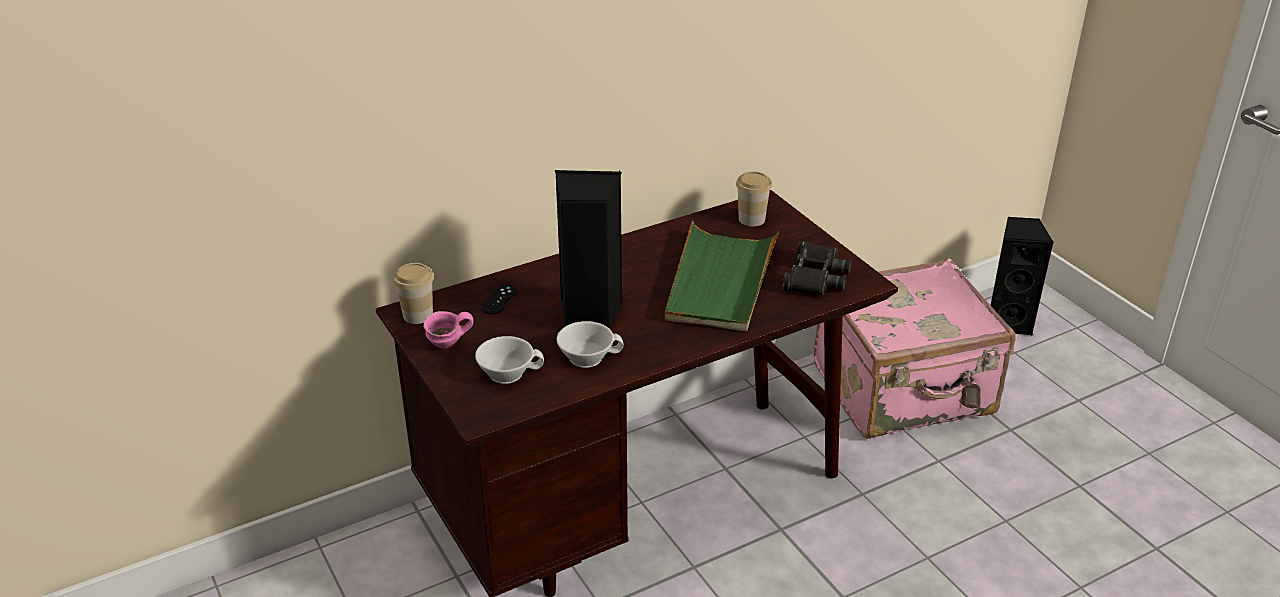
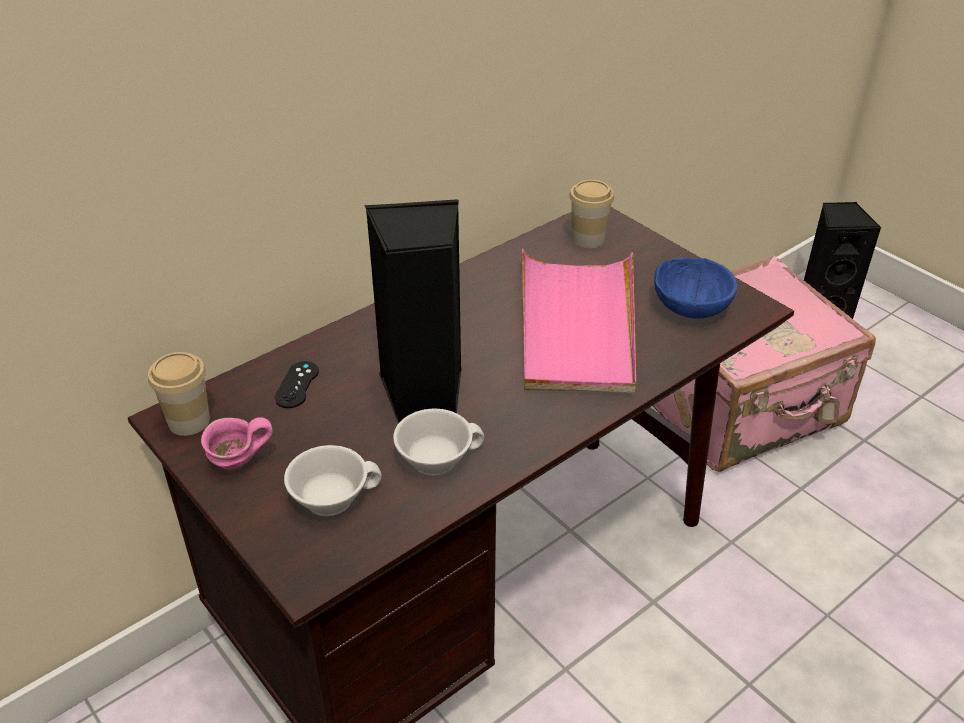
camera: 10 degrees left, 5 degrees up
green tray [665,220,779,332] -> pink tray [522,249,636,394]
black binoculars [783,241,852,295] -> blue bowl [654,258,737,318]

